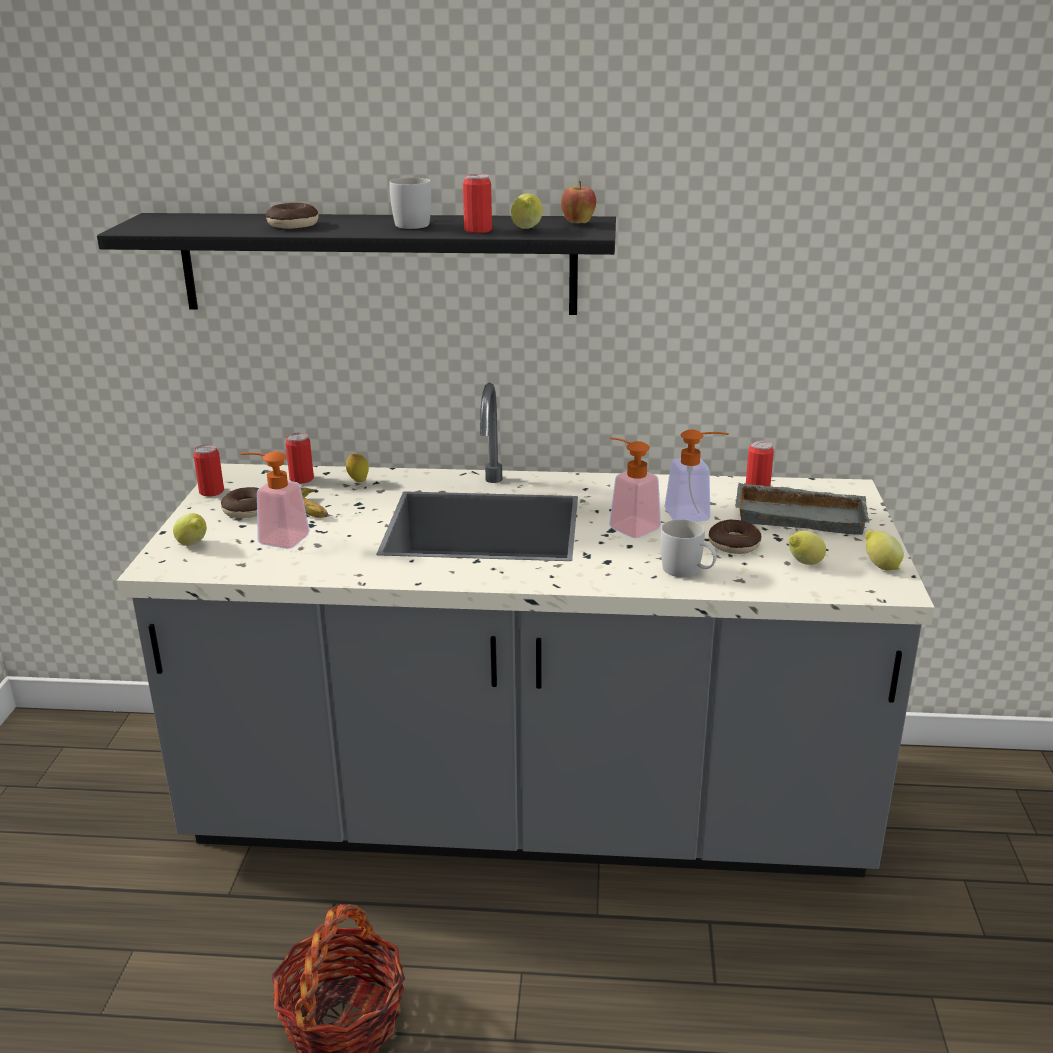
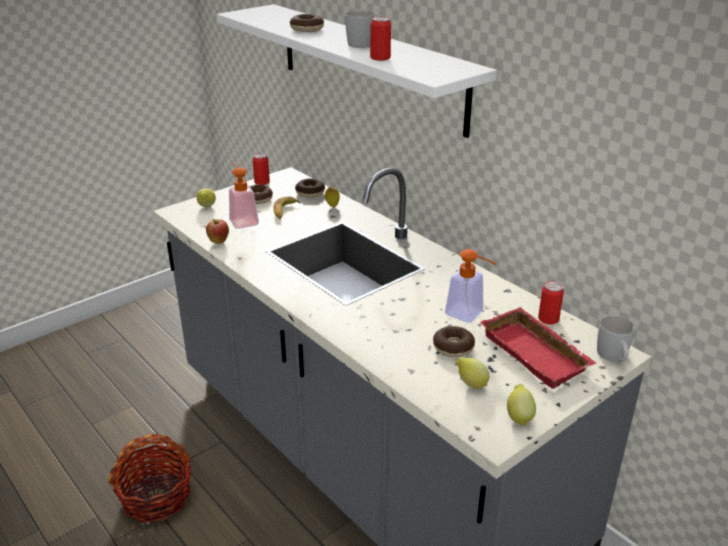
camera: 45 degrees right, 5 degrees up
black shelf [97,213,616,315] -> white shelf [217,4,497,138]
can [286,433,314,484] -> donut [295,178,325,198]
lemon [511,194,543,229] -> none
apple [561,180,596,223] -> apple moved to [206,218,229,244]
soap dispenser [609,437,661,538] -> none
white mug [661,519,717,577] -> white mug moved to [597,315,635,362]
grey tray [735,483,869,535] -> red tray [480,307,597,389]

